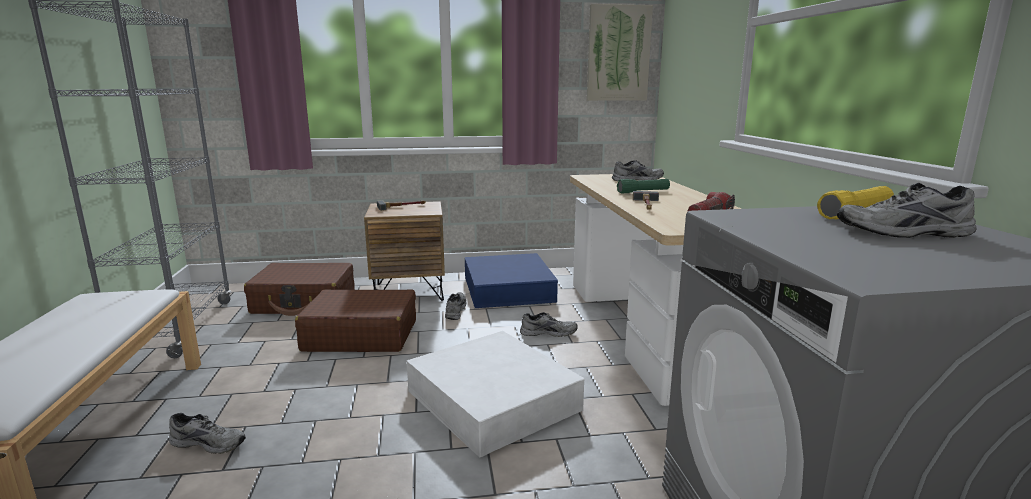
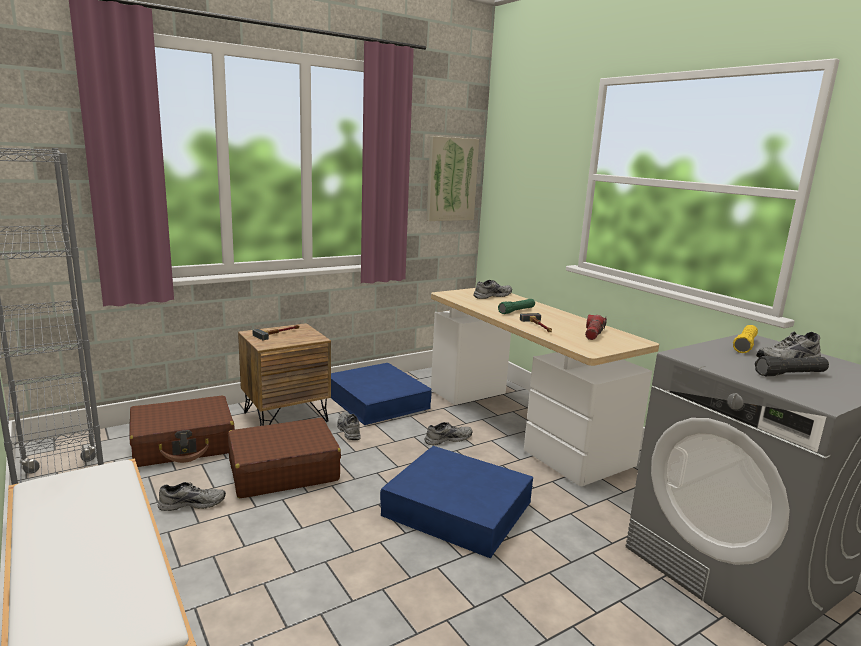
camera: 25 degrees left, 0 degrees up
grey shoe [169,413,246,454] -> grey shoe moved to [158,482,226,511]
white storage box [406,331,585,458] -> blue storage box [380,446,533,558]
none -> black flashlight [755,356,829,376]

